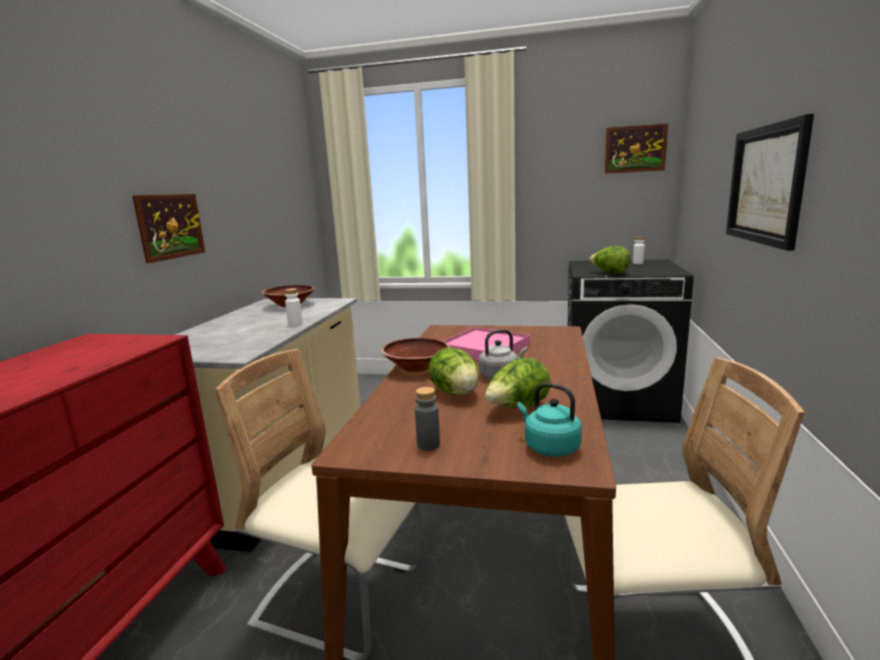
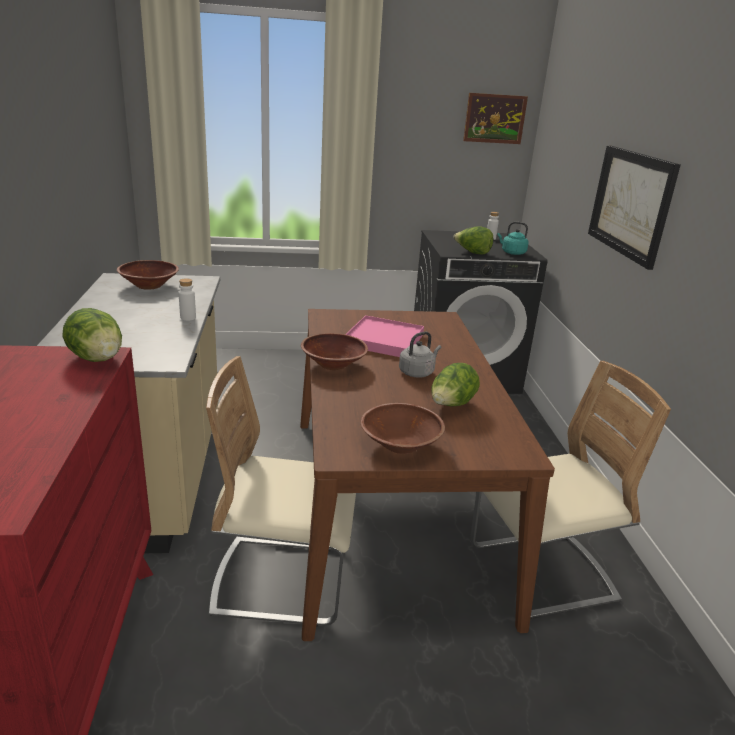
camera: 20 degrees left, 10 degrees up
picture [132,194,205,263] -> none
grey bottle [415,387,440,451] -> brown bowl [361,403,445,454]
lettuce [429,348,479,395] -> lettuce moved to [62,308,122,362]
turquoise kettle [517,383,582,457] -> turquoise kettle moved to [497,222,529,255]

